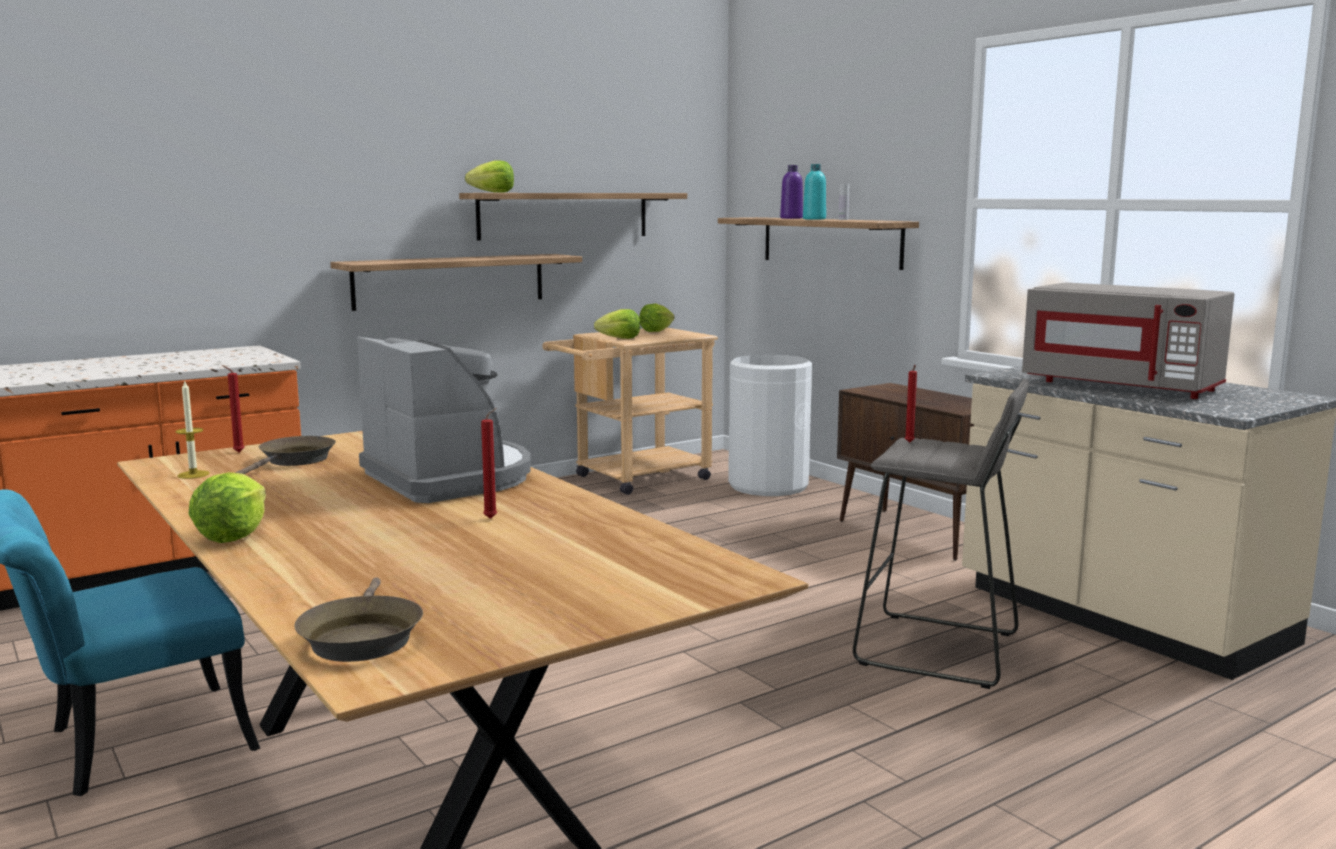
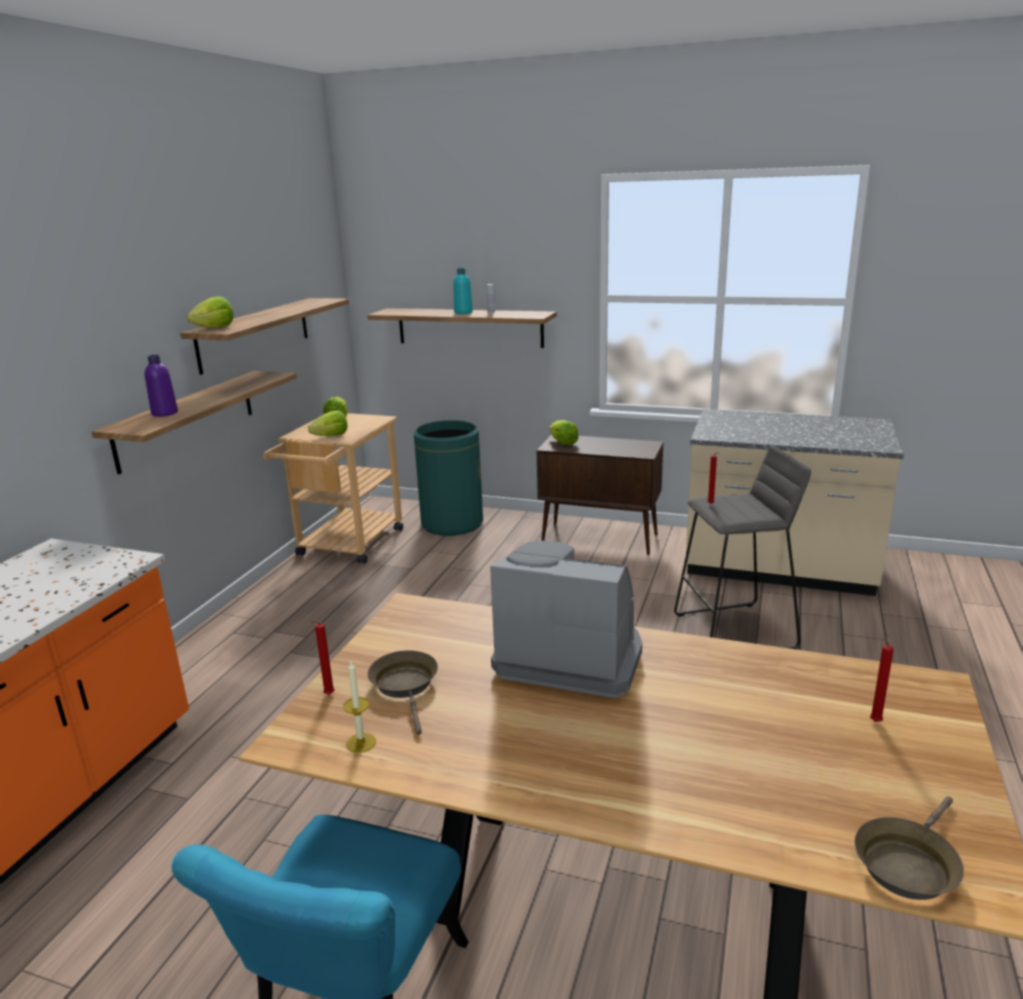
camera: 35 degrees left, 10 degrees up
lettuce [189,472,266,543] -> lettuce moved to [549,420,579,445]
brown frying pan [295,578,423,662] -> brown frying pan turned 90 degrees clockwise [855,796,964,900]
red candle [481,408,497,519] -> red candle moved to [870,633,894,722]
white trash can [728,355,812,496] -> green trash can [414,420,483,536]
purple bottle [780,165,803,219] -> purple bottle moved to [145,355,178,417]
grey microwave [1022,282,1235,399] -> none

